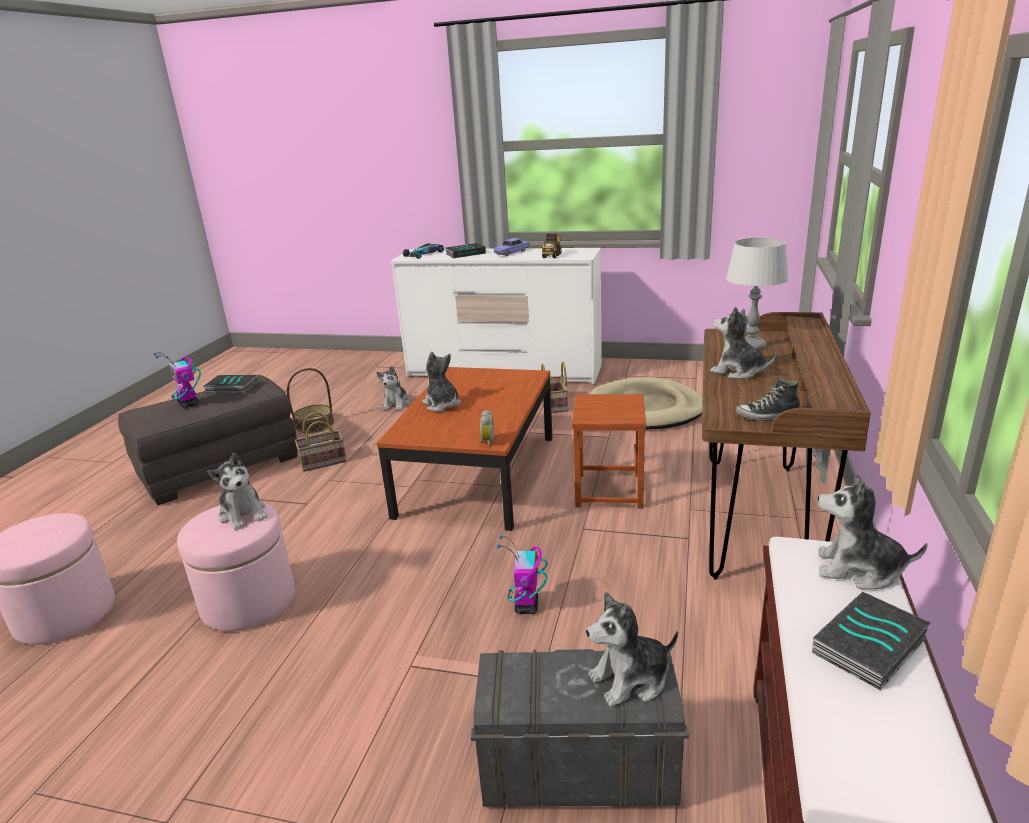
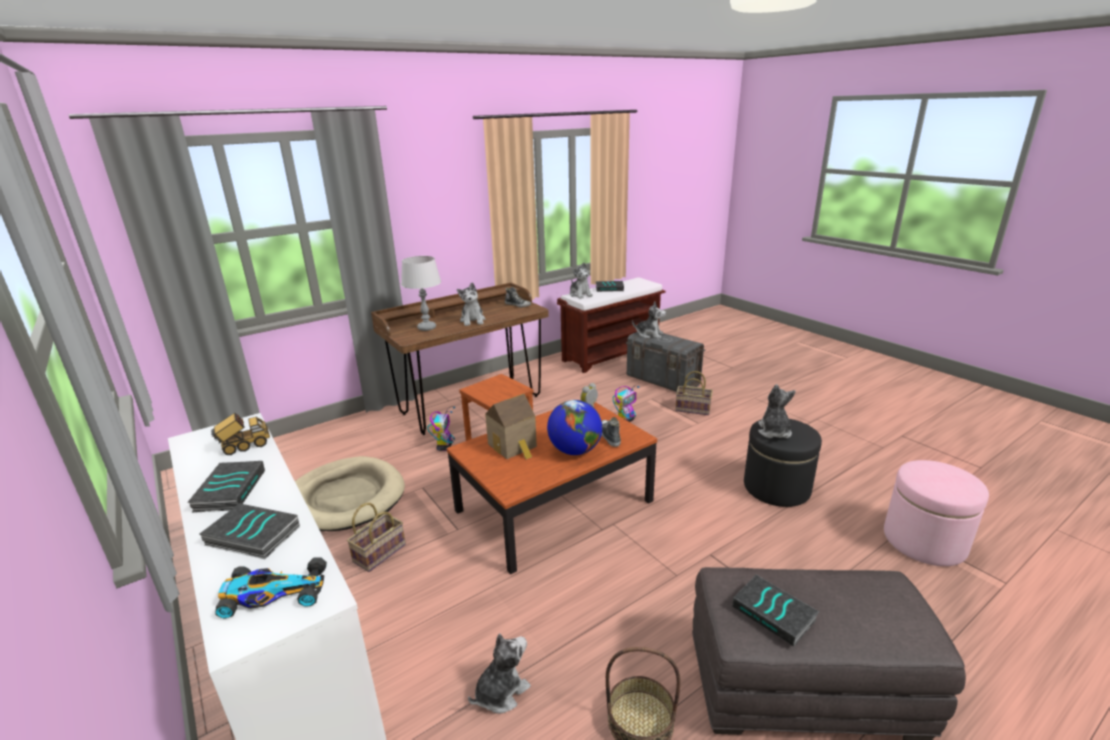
camera: 140 degrees left, 0 degrees up
toy robot [154,352,201,408] -> toy robot moved to [427,406,455,451]
pink ottoman [177,502,295,632] -> black ottoman [744,419,822,507]
basket [295,412,347,472] -> basket moved to [675,371,713,415]
plush toy [422,352,461,412] -> globe [547,400,602,455]
toy car [494,238,531,256] -> book [187,461,265,513]
none -> toy house [485,394,537,459]
none -> shoe [601,417,621,447]

